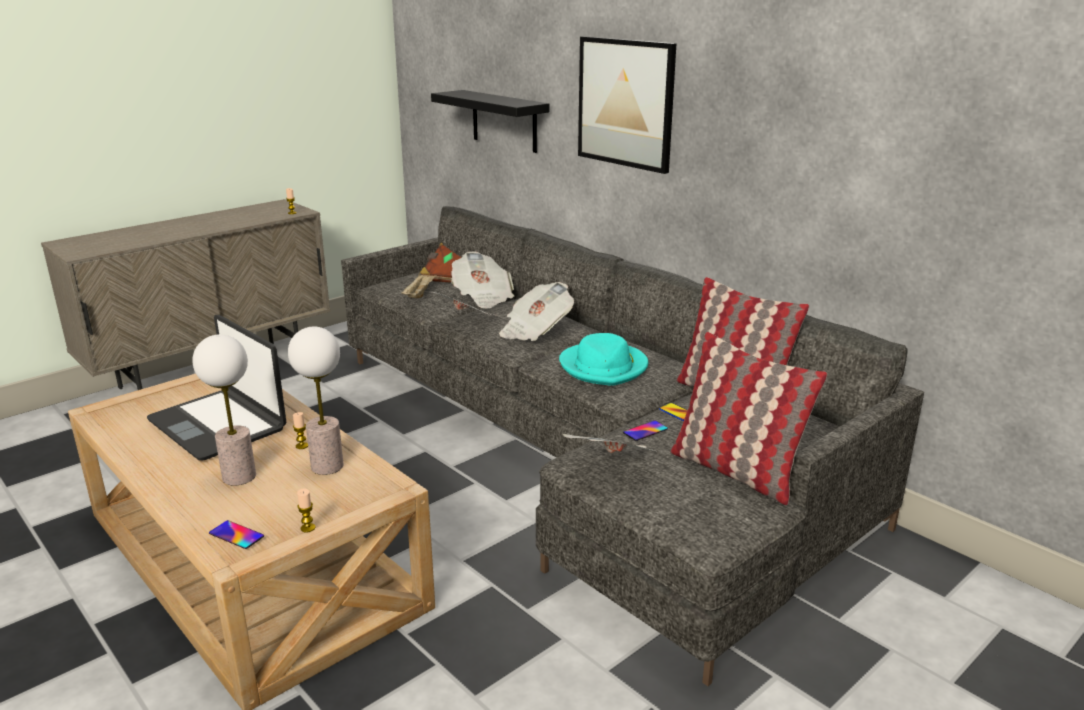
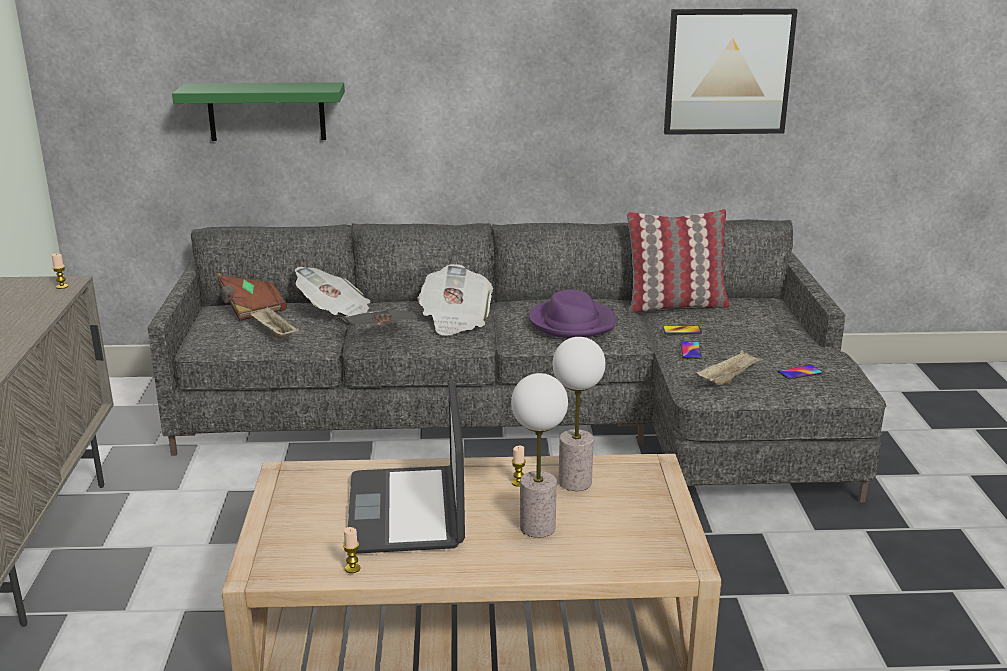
camera: 50 degrees left, 0 degrees up
laptop [147,315,286,461] -> laptop turned 90 degrees clockwise [348,380,465,554]
phone [209,520,264,549] -> phone moved to [778,365,822,379]
candle [297,489,315,533] -> candle moved to [343,527,361,573]
black shelf [431,90,549,153] -> green shelf [172,82,345,141]
turquoise hat [559,333,648,386] -> purple hat [529,289,616,338]
newspaper [563,434,660,453] -> beige tray [696,350,764,385]
picture [578,36,677,174] -> picture moved to [664,9,798,135]
pillow [670,332,827,505] -> none

